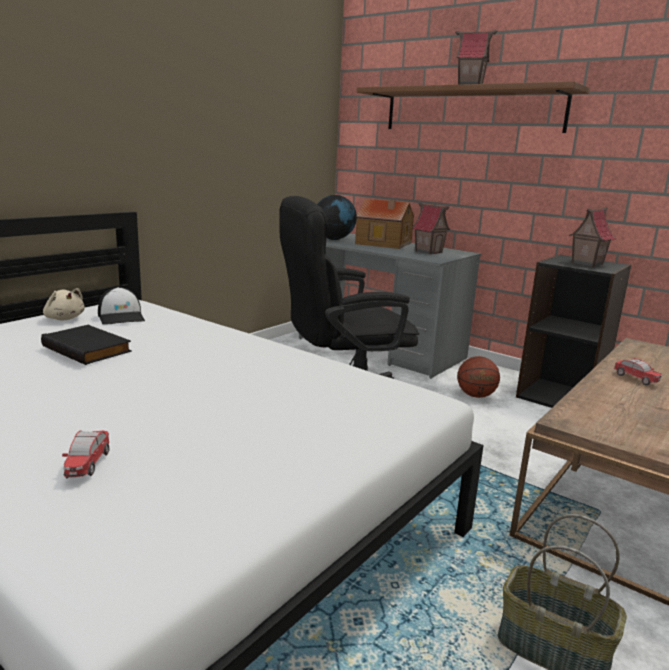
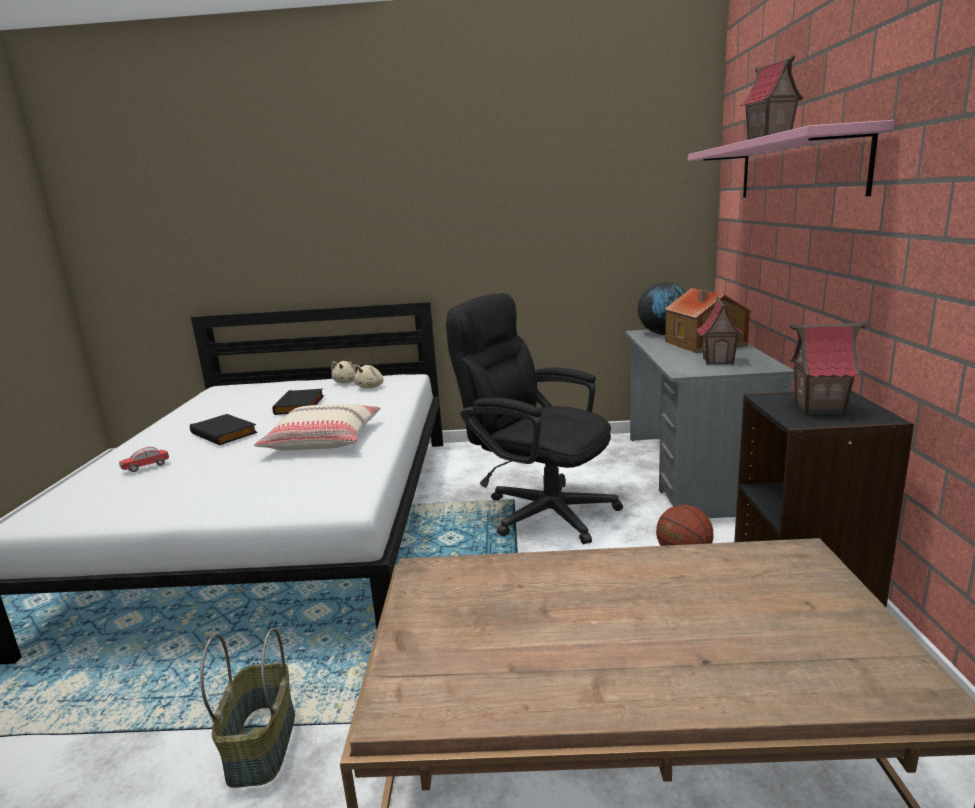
camera: 55 degrees right, 0 degrees up
cap [98,287,145,325] -> beige plush toy [354,365,384,388]
brown shelf [357,81,590,133] -> pink shelf [688,120,895,198]
toy car [614,358,662,385] -> none
none -> black book [190,414,258,445]
none -> beige pillow [254,404,381,451]

